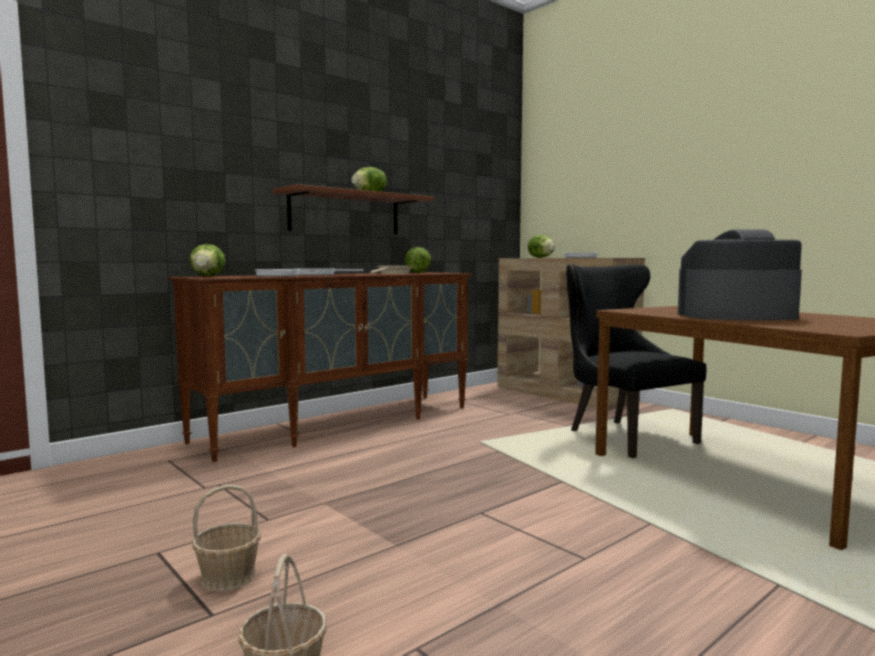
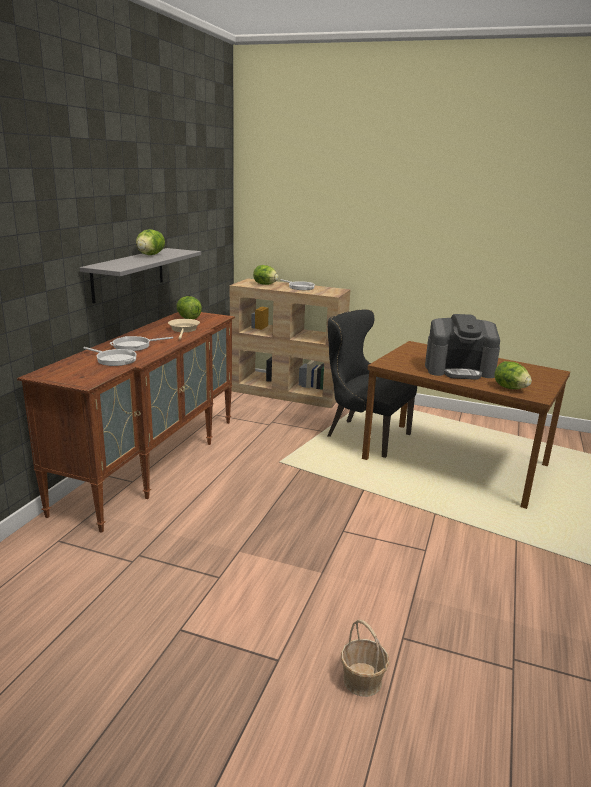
camera: 30 degrees left, 15 degrees up
lettuce [190,244,226,276] -> lettuce moved to [494,361,532,389]
basket [192,485,261,591] -> none
brown shelf [273,184,434,234] -> grey shelf [80,248,201,304]
coffee machine [678,229,802,320] -> coffee machine turned 150 degrees counterclockwise [425,314,500,380]

